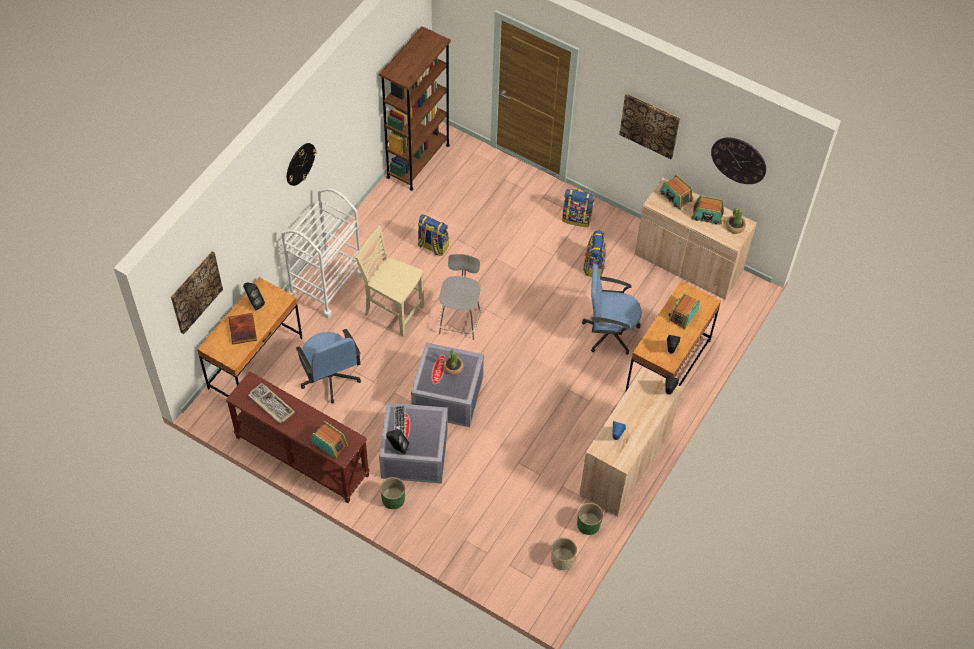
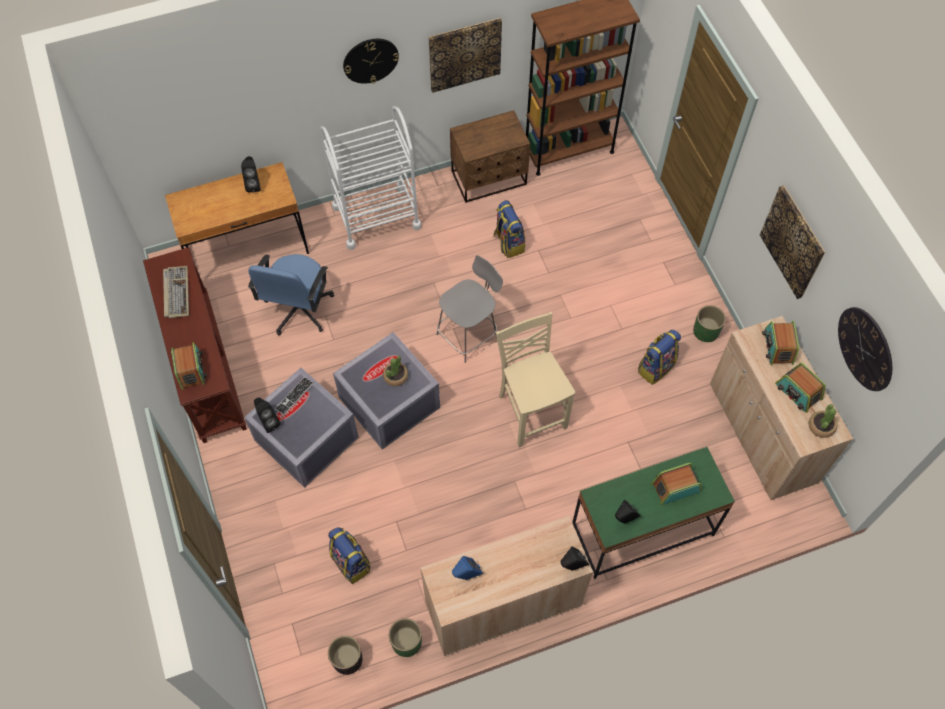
camera: 40 degrees right, 5 degrees up
picture [171,251,223,334] -> picture moved to [429,18,502,93]
book [228,313,257,344] -> none
beige chair [355,226,424,337] -> beige chair moved to [496,312,575,447]
green planter [380,477,405,509] -> green planter moved to [693,305,726,342]
beige planter [551,538,577,570] -> black planter [328,636,363,675]
backpack [562,188,594,227] -> backpack moved to [328,527,370,584]
blue office chair [582,263,642,355] -> none
brown desk [625,281,721,392] -> green desk [572,447,735,579]
none -> brown nightstand [450,110,530,203]

